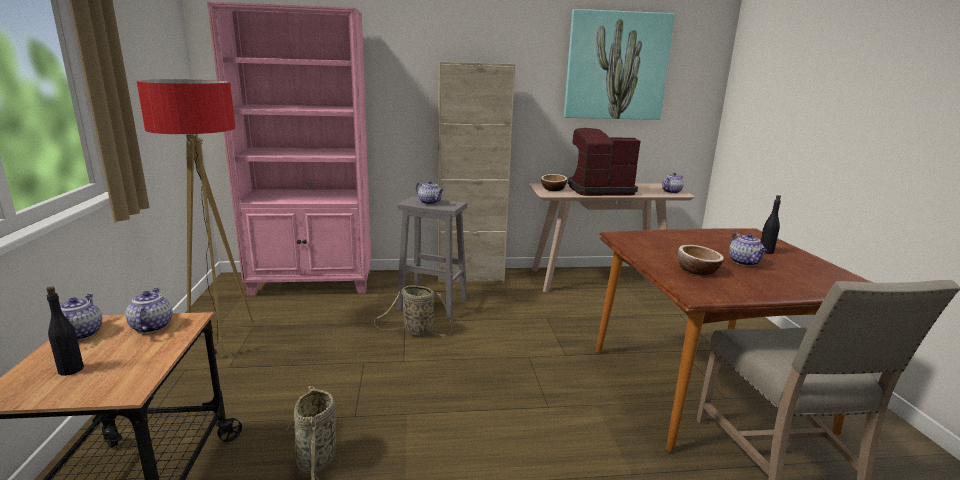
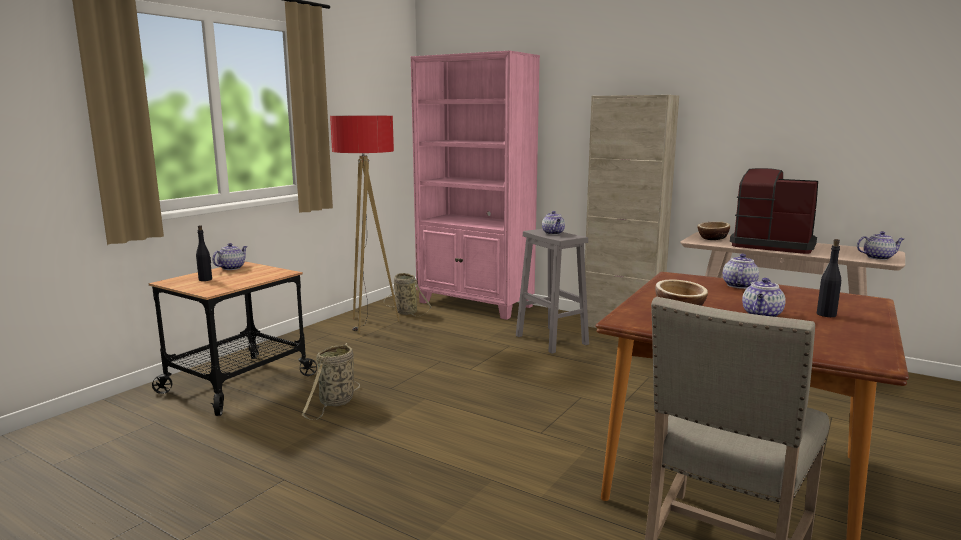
camera: 40 degrees right, 5 degrees down
teapot [125,288,172,333] -> teapot moved to [723,254,759,289]
basket [374,285,452,337] -> basket moved to [384,273,432,316]
picture [564,9,675,120] -> none

